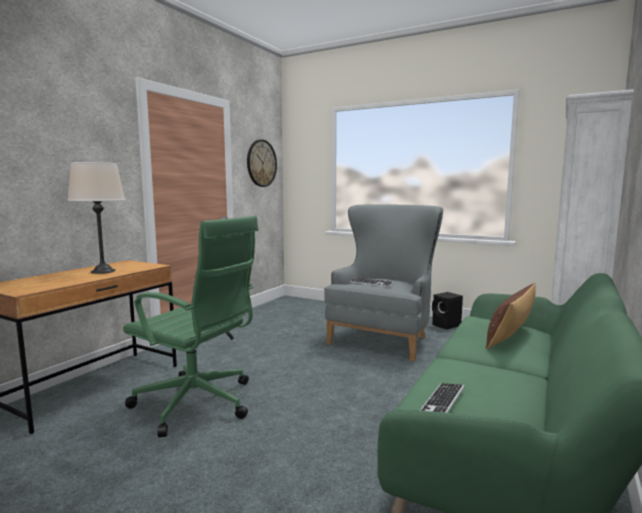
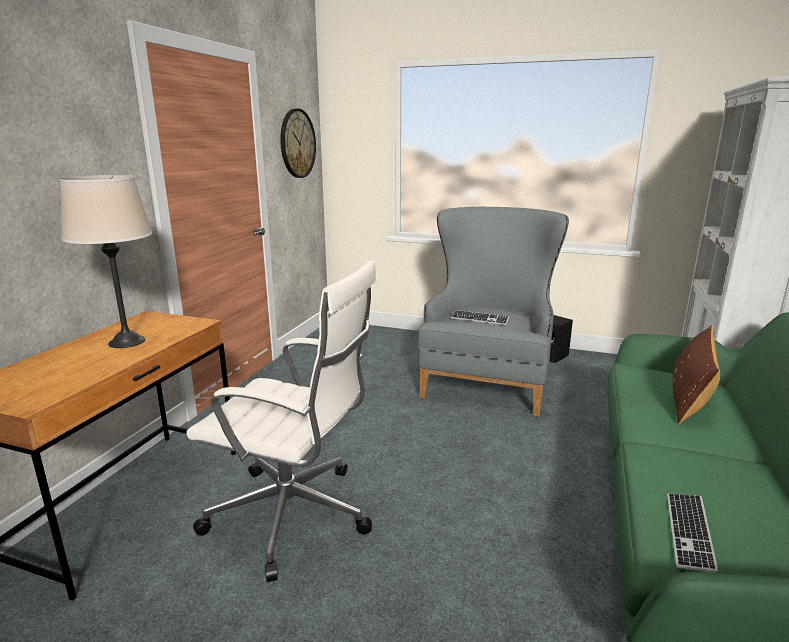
camera: 10 degrees left, 10 degrees up
green office chair [123,216,258,437] -> white office chair [186,260,377,582]

